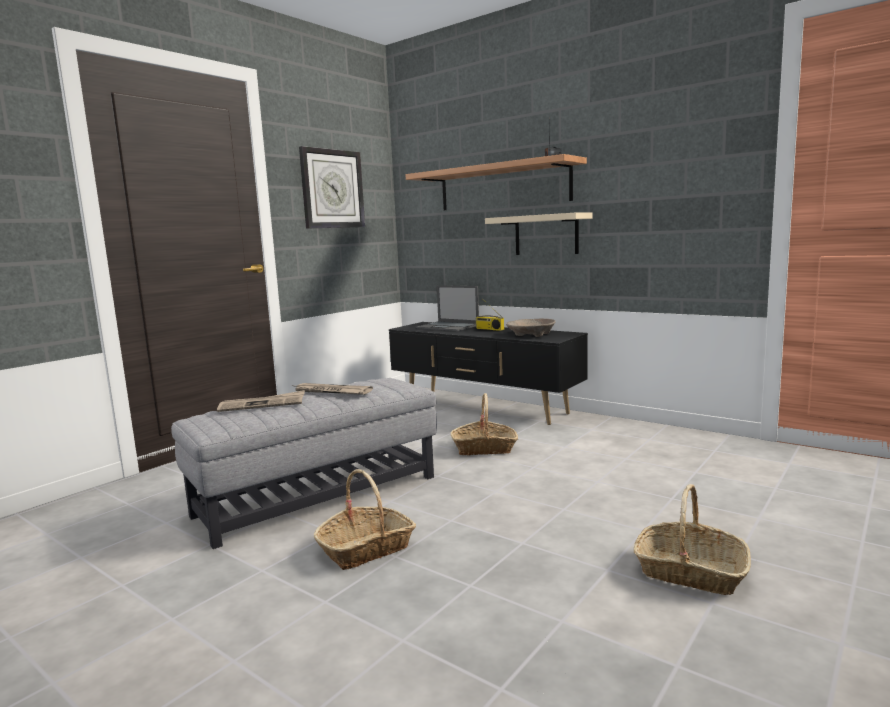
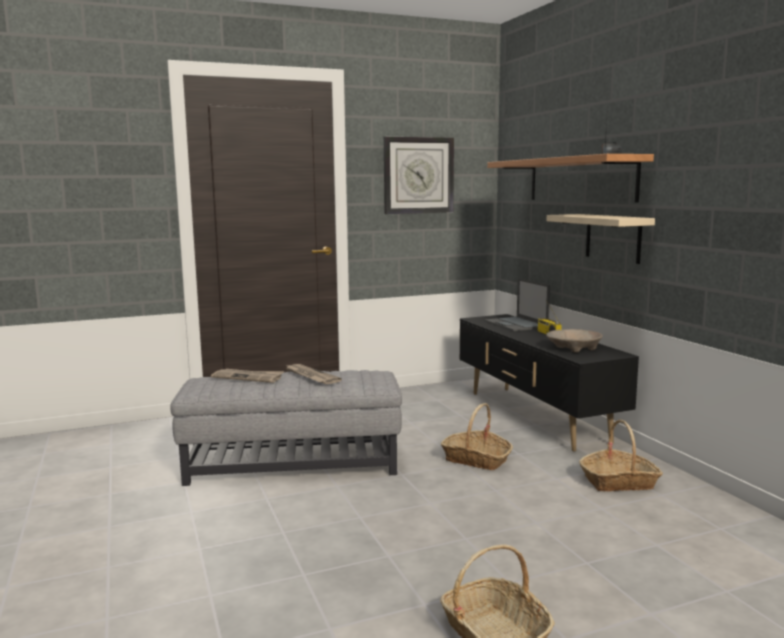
camera: 30 degrees right, 0 degrees up
basket [314,469,416,570] -> basket moved to [579,419,663,492]

